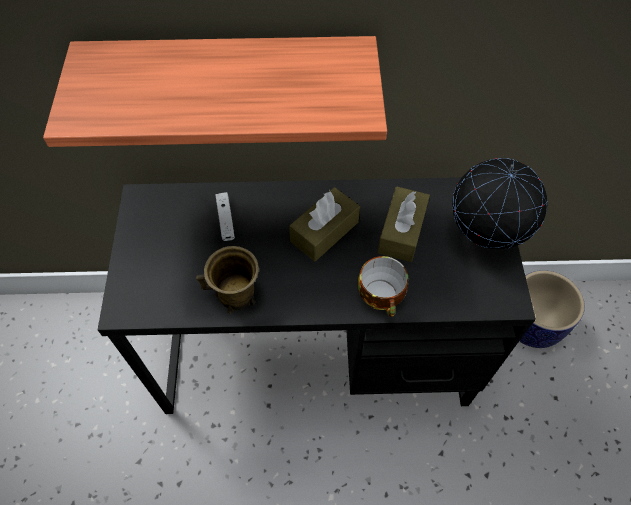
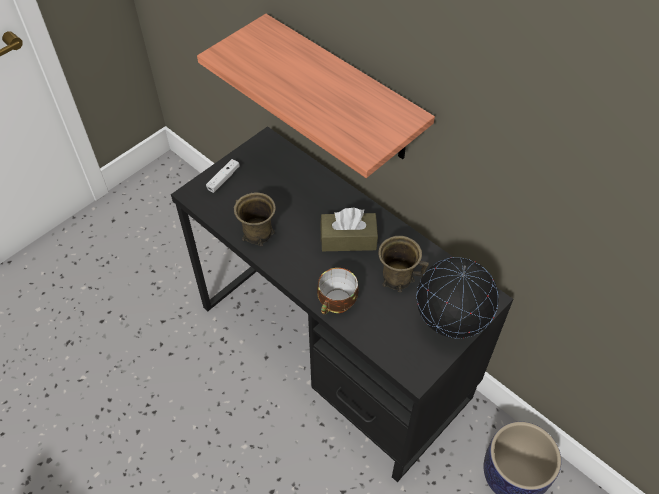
camera: 45 degrees right, 5 degrees down
white game controller [215,192,235,241] -> white game controller moved to [206,159,240,193]
brown tissue box [378,186,430,262] -> brown mug [378,236,428,292]

